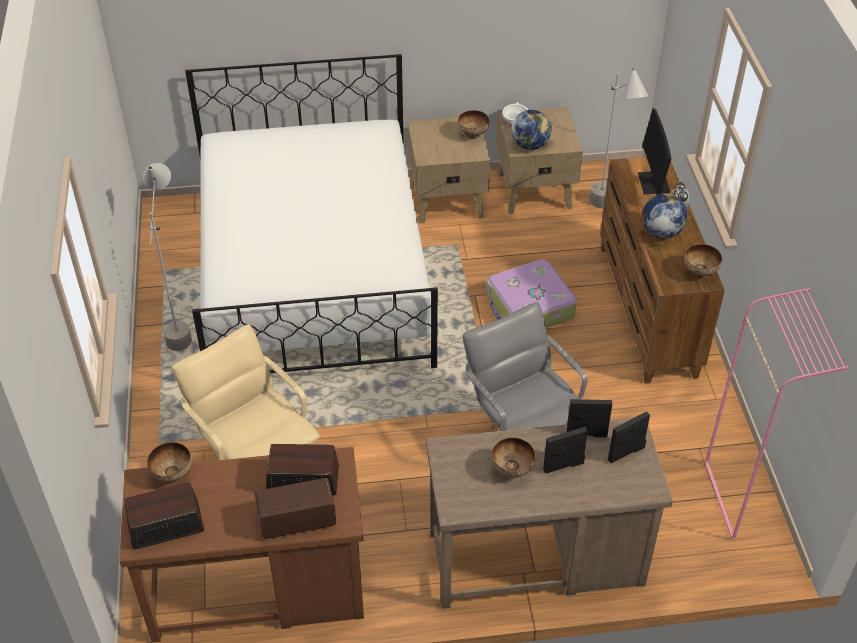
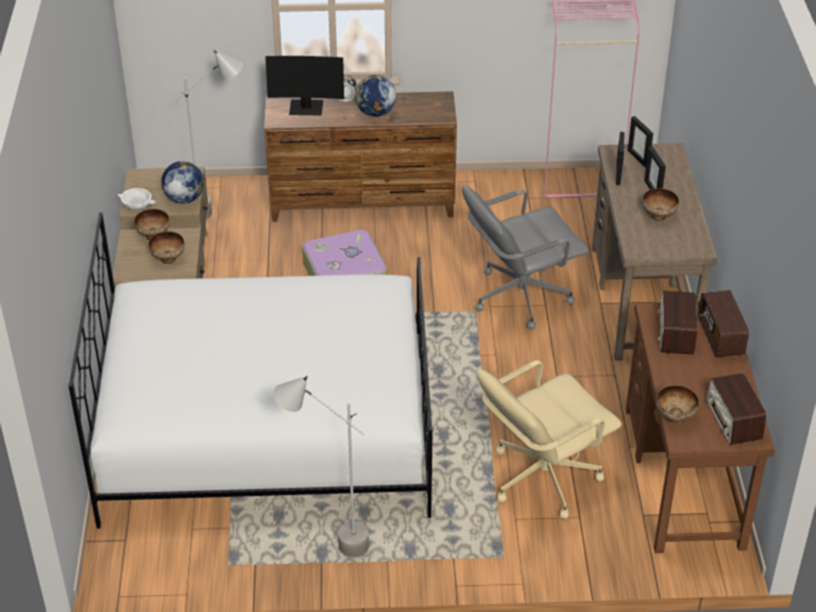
camera: 85 degrees left, 5 degrees down
bowl [684,244,722,278] -> bowl moved to [148,231,185,264]

